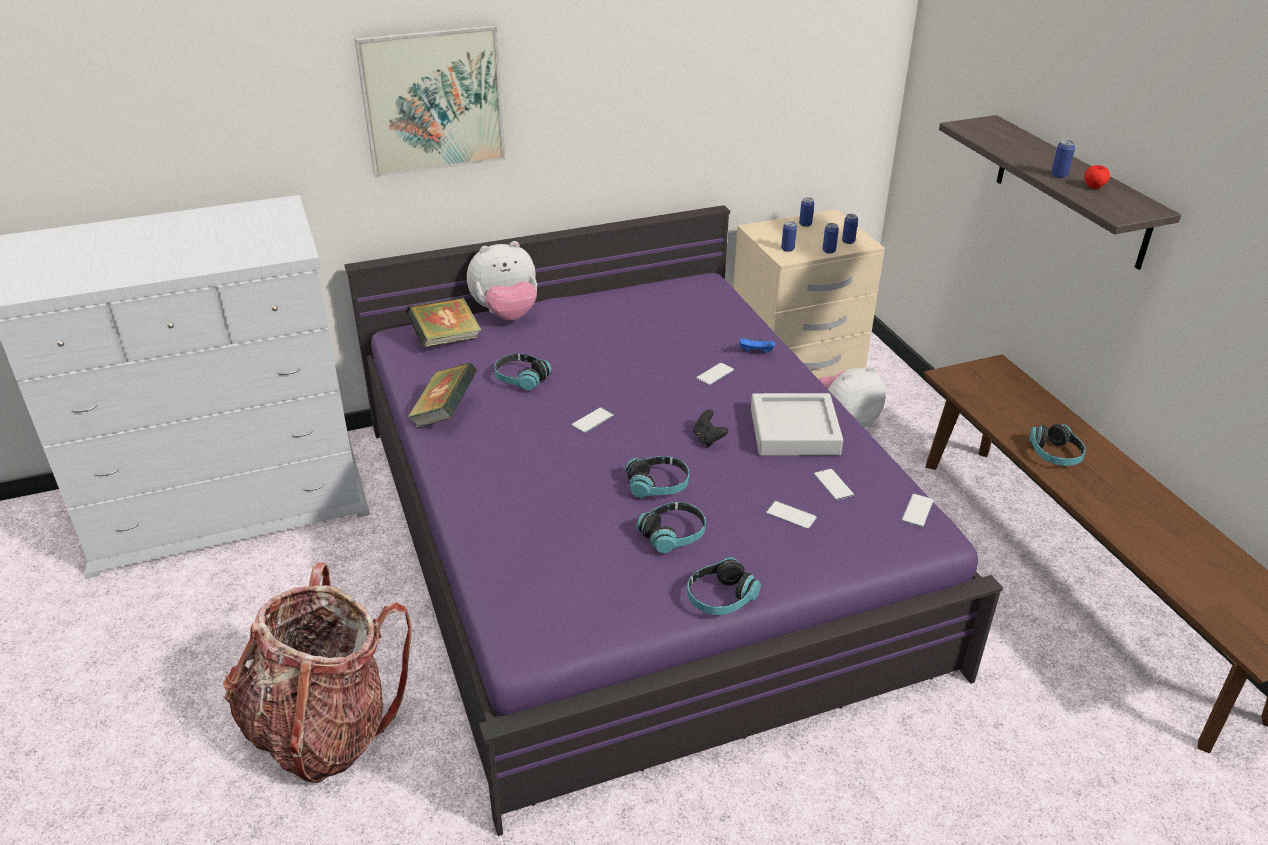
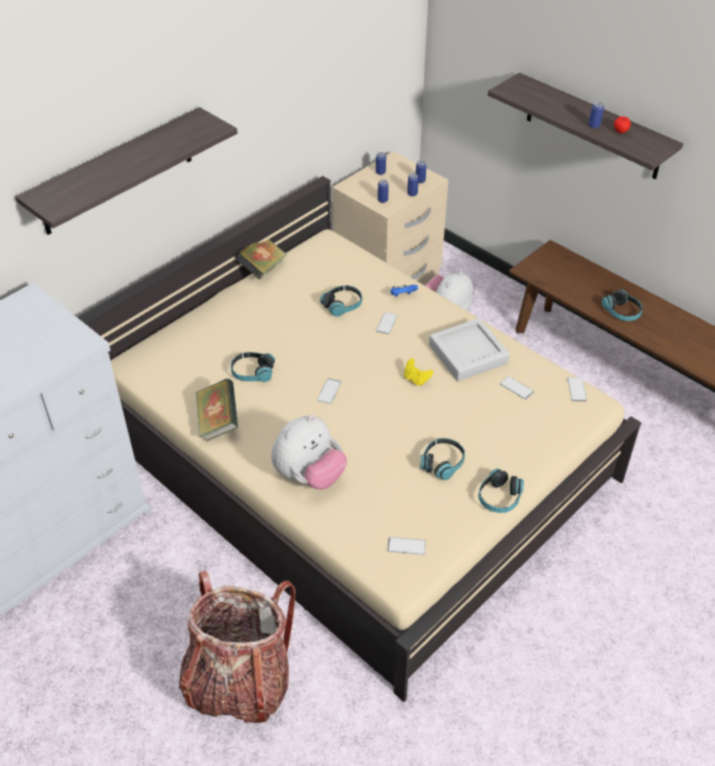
camera: 25 degrees left, 10 degrees up
purple bed [344,205,1003,836] -> beige bed [77,176,641,702]
picture [354,25,505,177] -> shelf [15,107,237,235]
book [406,297,481,347] -> book moved to [235,239,287,280]
plush toy [467,241,537,320] -> plush toy moved to [271,415,347,490]
headphones [625,456,690,498] -> headphones moved to [320,285,362,317]
black game controller [693,410,728,447] -> yellow game controller [404,358,433,386]
phone [766,501,817,529] -> phone moved to [388,537,426,555]

